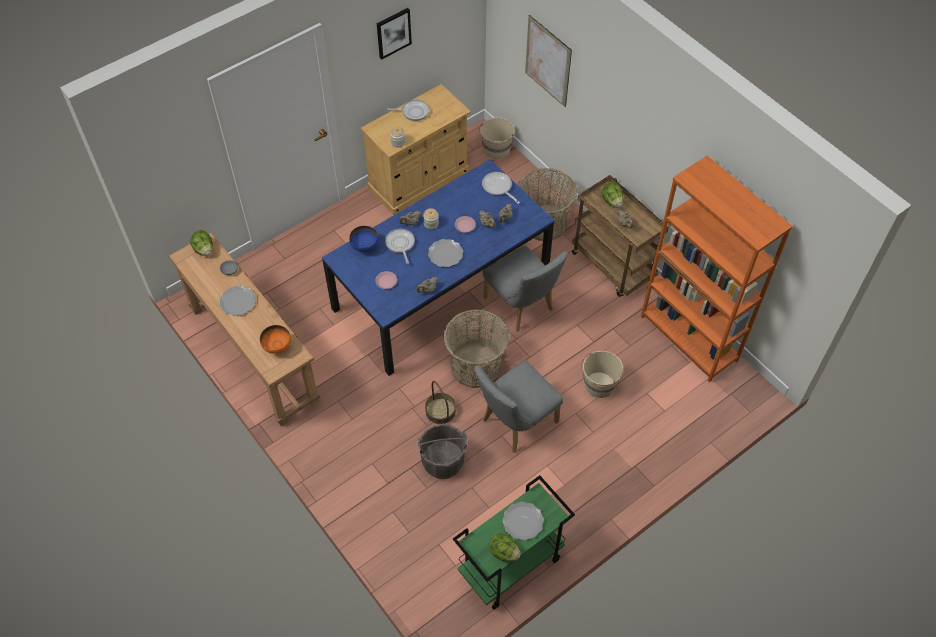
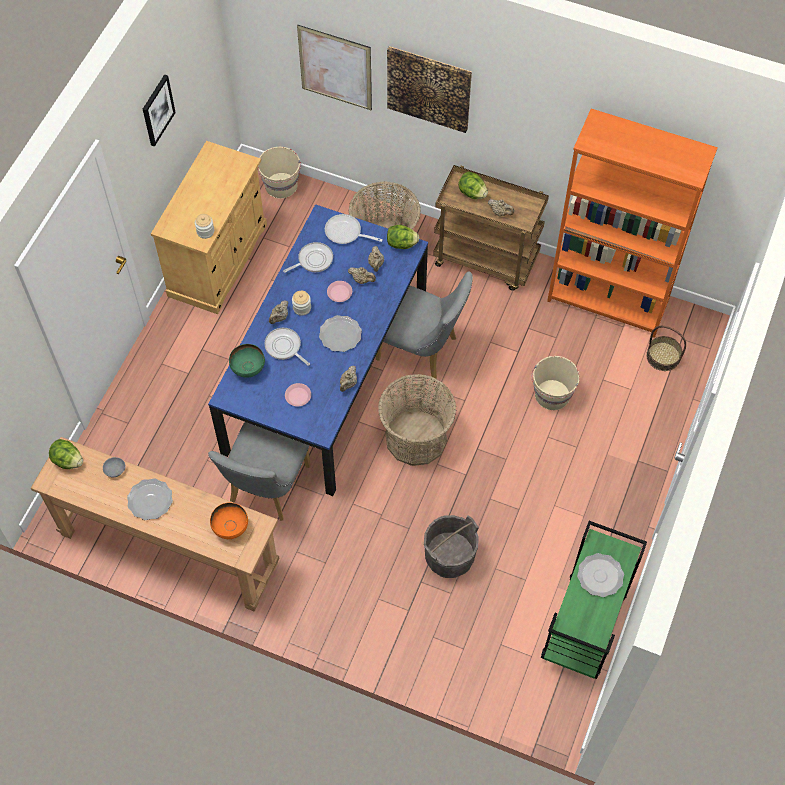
camera: 30 degrees left, 5 degrees up
blue bowl [349,226,379,252] -> green bowl [229,344,265,378]
frying pan [387,100,429,121] -> frying pan moved to [283,242,333,273]
basket [425,381,456,424] -> basket moved to [646,326,686,371]
grey chair [474,361,563,453] -> grey chair moved to [208,422,311,521]
lettuce [489,532,521,562] -> lettuce moved to [387,225,419,249]
none -> picture [387,46,472,133]

